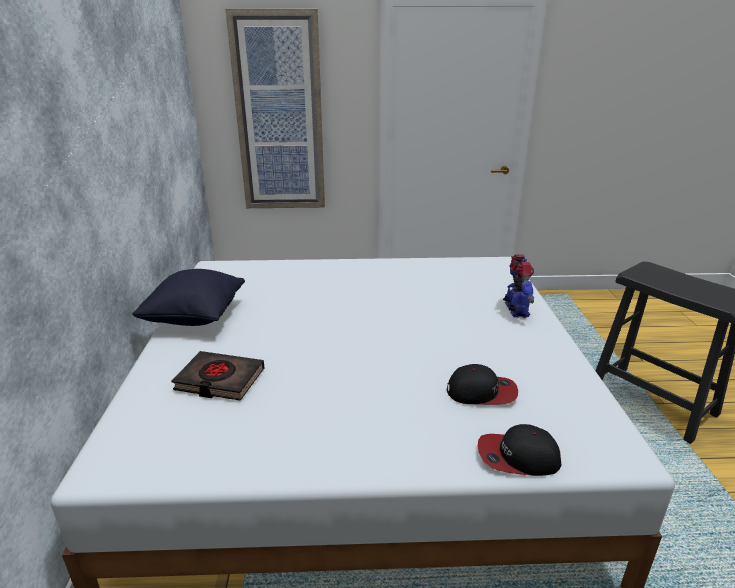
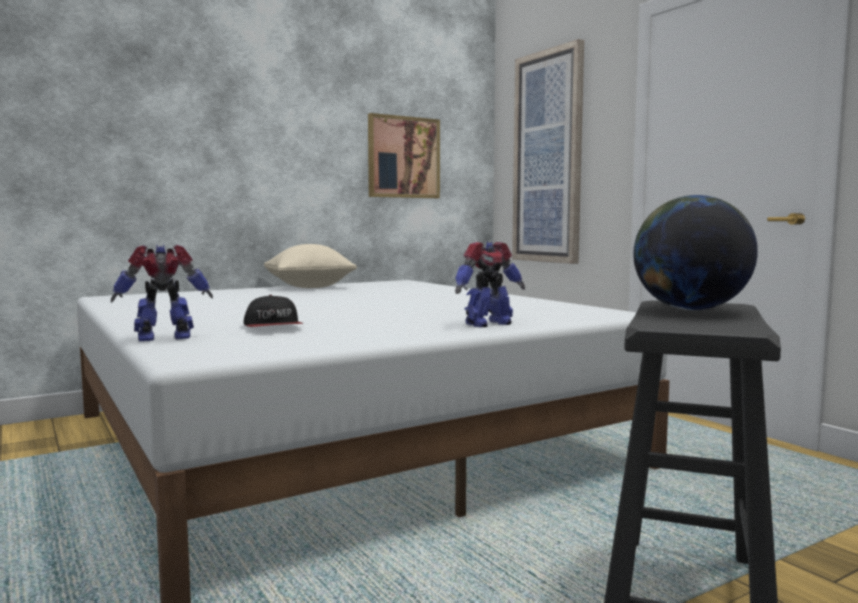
camera: 60 degrees right, 20 degrees down
black pillow [133,269,245,326] -> beige pillow [264,244,357,288]
black book [172,351,264,401] -> none
cap [478,424,561,476] -> toy robot [111,244,213,341]
none -> picture [368,113,440,198]
none -> globe [633,195,758,310]

